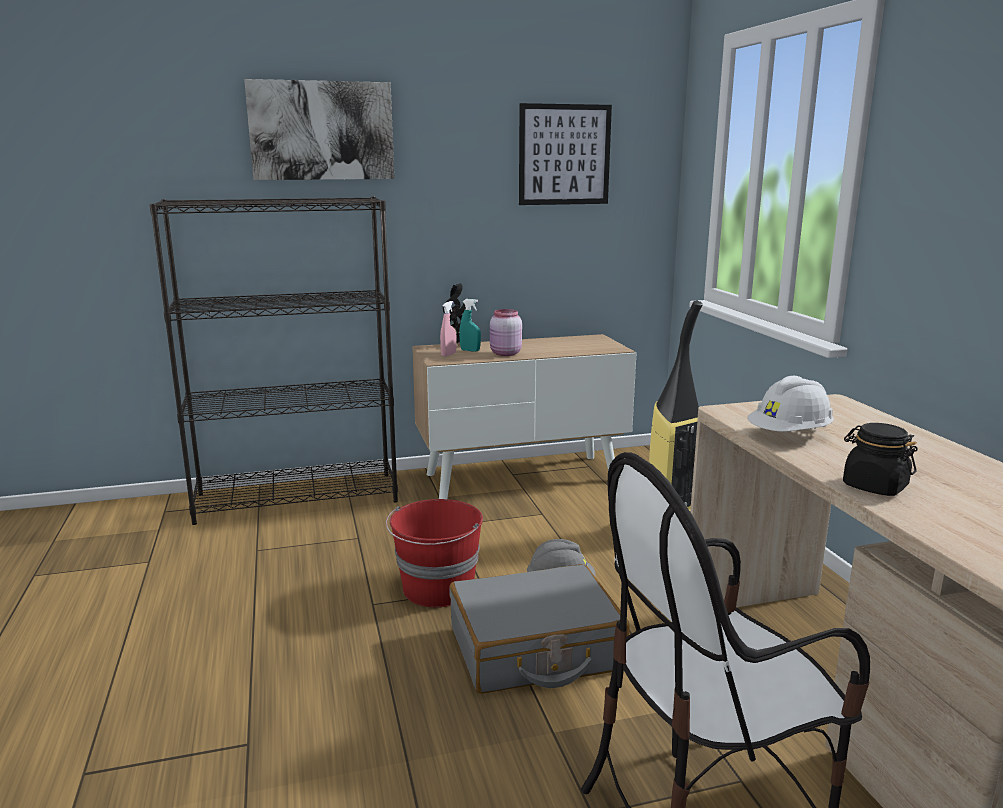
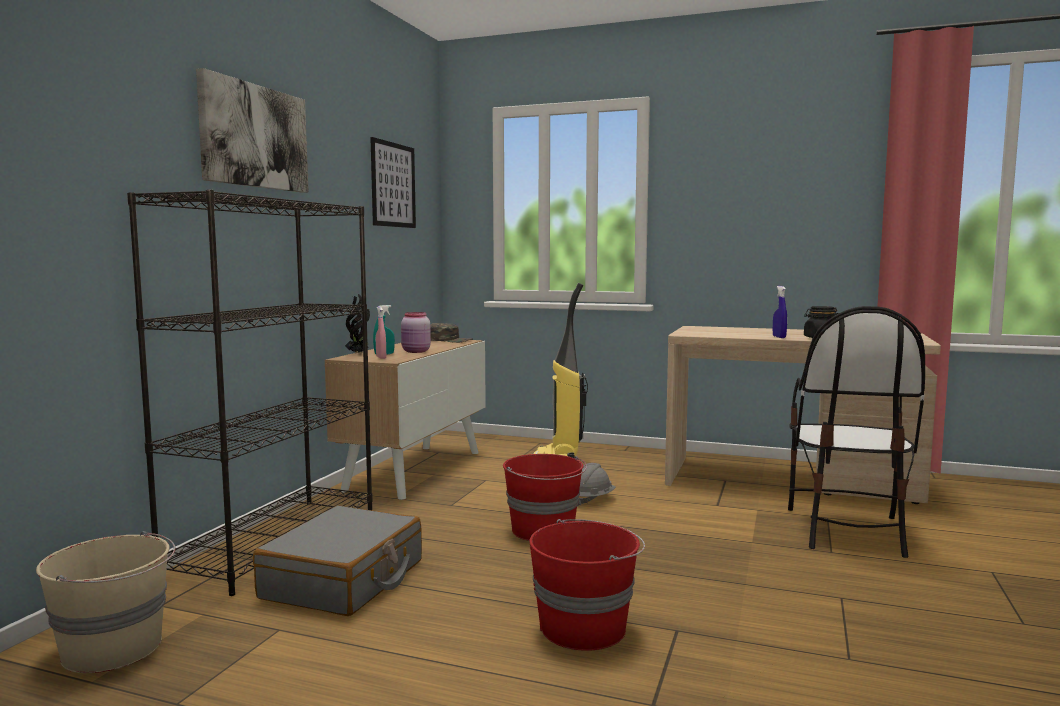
camera: 55 degrees left, 10 degrees down
grey suitcase [449,564,630,694] -> grey suitcase moved to [253,506,422,616]
white hard hat [748,376,834,431] -> none
none -> beige bucket [36,531,175,673]
none -> green cap [430,323,473,343]
none -> red bucket [529,519,645,651]
none -> blue spray bottle [773,286,787,338]

